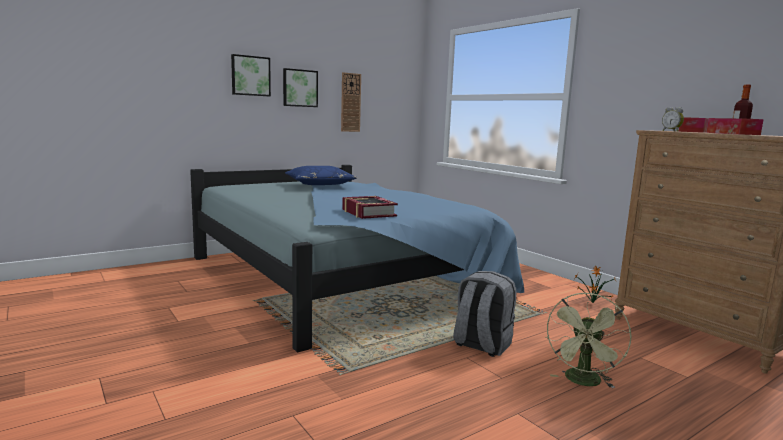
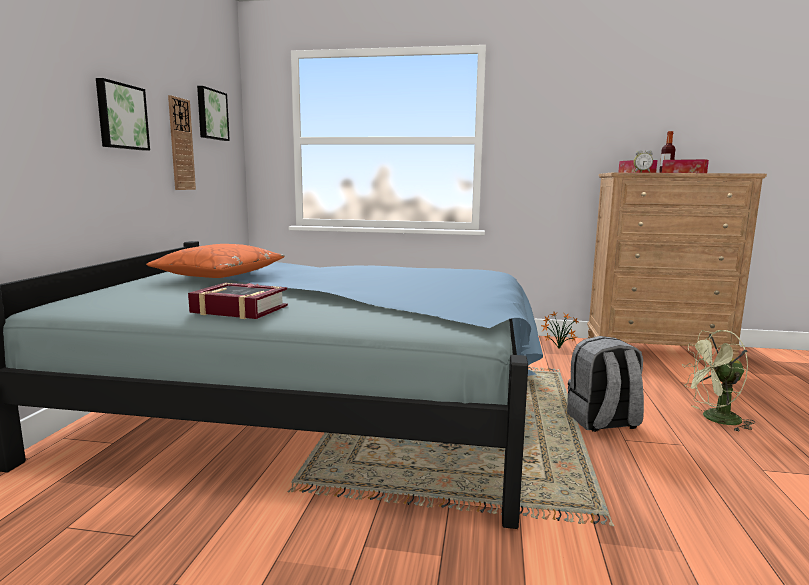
camera: 45 degrees left, 0 degrees up
picture [231,54,271,96] -> picture moved to [197,86,230,141]
blue pillow [285,166,357,185] -> orange pillow [146,244,285,278]
book [342,196,398,219] -> book moved to [188,283,288,319]
green fan [546,293,631,388] -> green fan turned 105 degrees clockwise [682,330,755,431]

